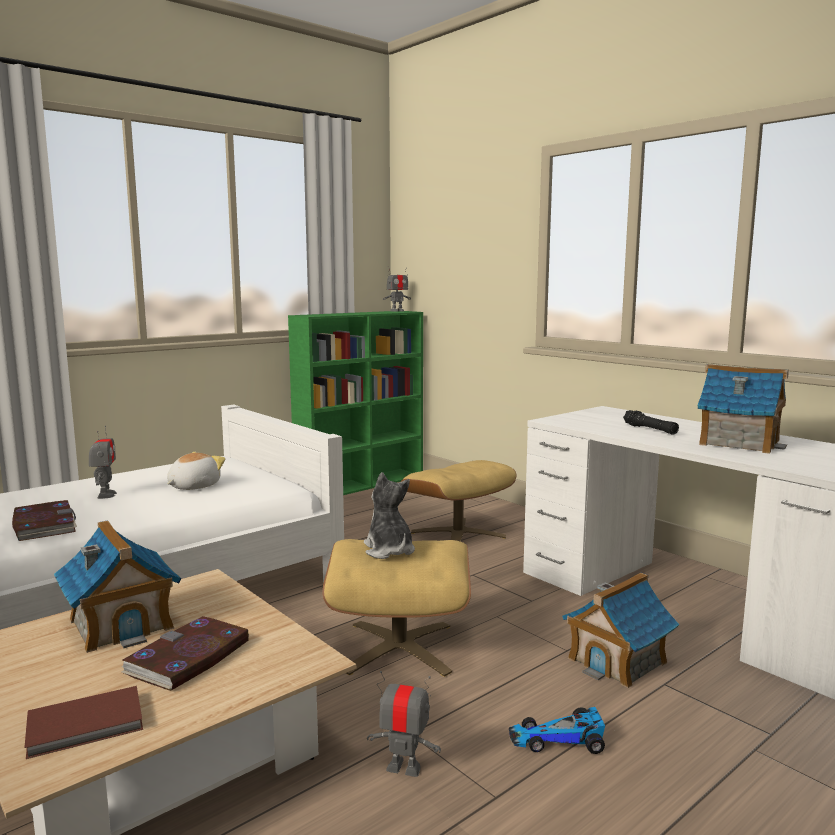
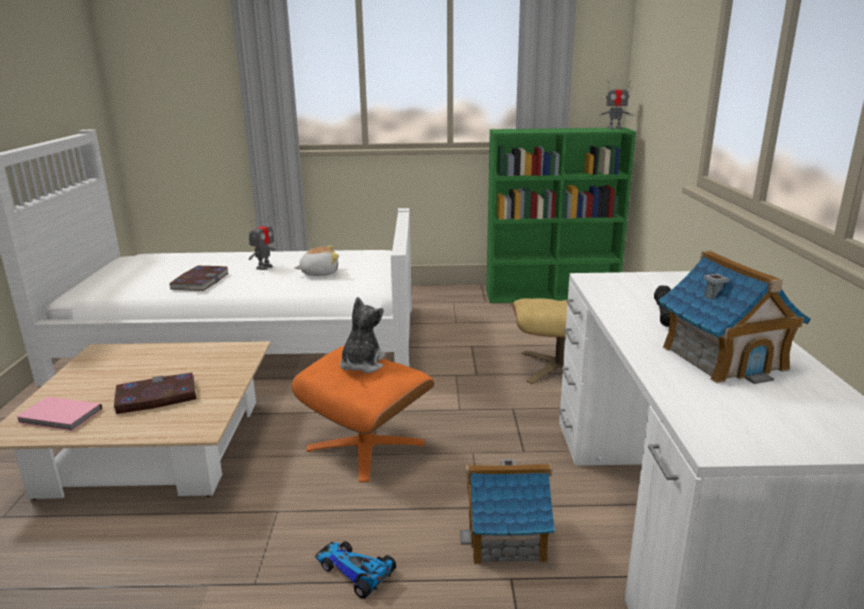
camera: 40 degrees right, 10 degrees up
brown book [24,686,143,759] -> pink book [16,397,102,431]
toy house [54,520,182,653] -> none
beige ottoman [322,539,471,677] -> orange ottoman [291,345,434,482]
toy robot [367,671,441,777] -> none

